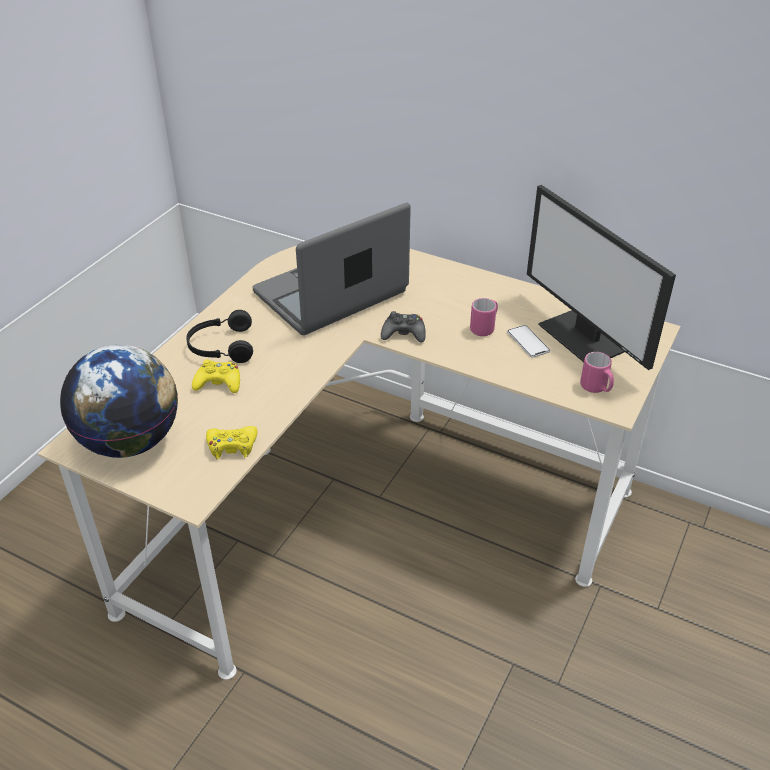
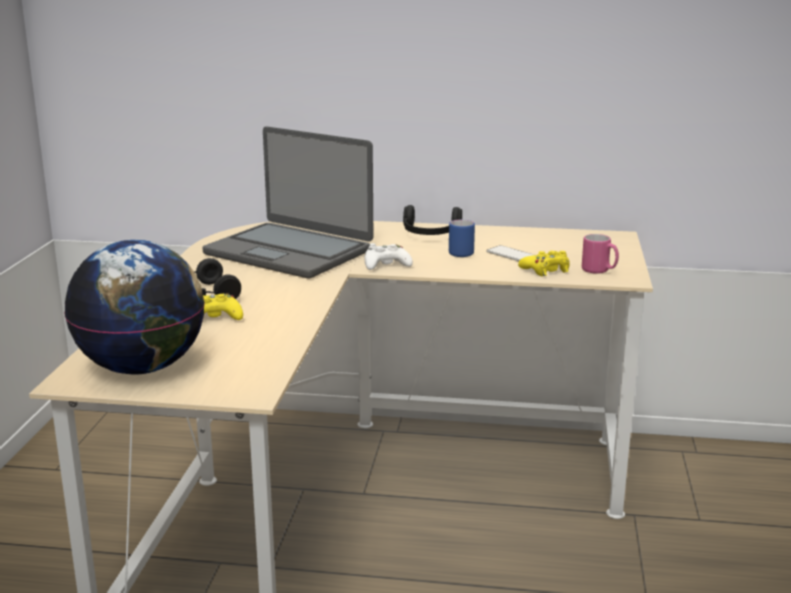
camera: 20 degrees left, 20 degrees down
yellow game controller [206,426,257,459] -> yellow game controller moved to [518,251,570,276]
laptop [253,203,411,335] -> laptop turned 90 degrees counterclockwise [202,126,373,279]
black game controller [381,311,426,343] -> white game controller [364,243,413,270]
pink mug [470,298,498,336] -> blue mug [449,220,475,257]
monitor [527,185,676,370] -> none
none -> black headphones [403,205,462,235]

